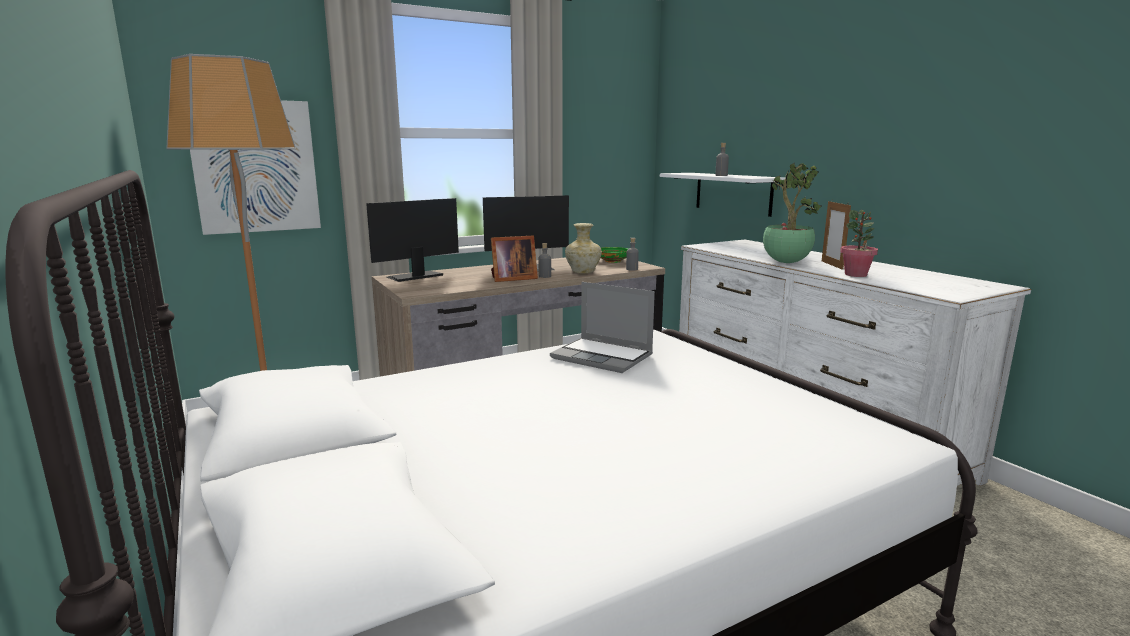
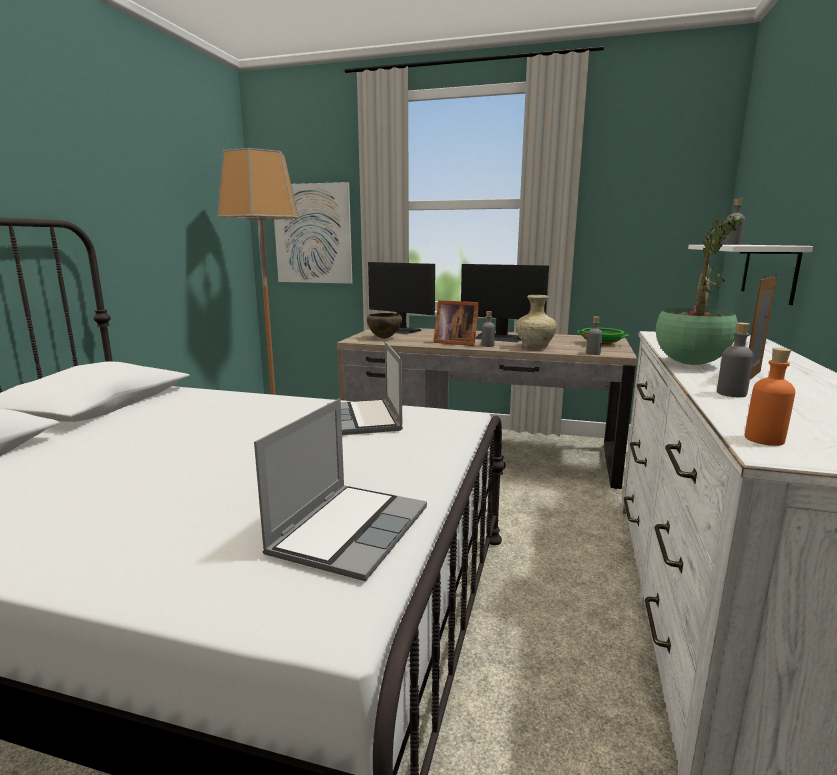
camera: 45 degrees right, 0 degrees up
monitor [366,198,459,282] -> monitor turned 150 degrees counterclockwise [368,262,435,334]
potted plant [840,210,878,277] -> grey bottle [717,322,754,397]
none -> laptop [254,398,427,581]
none -> brown bowl [367,313,402,339]
none -> orange bottle [745,348,795,446]

